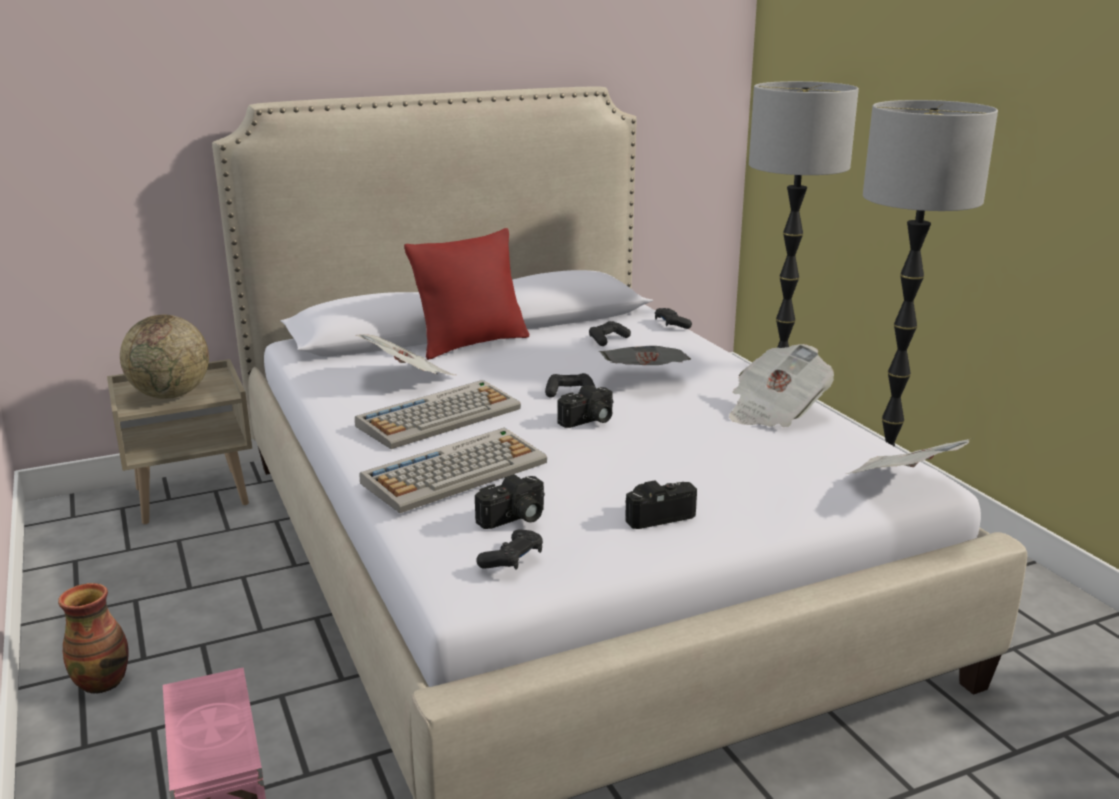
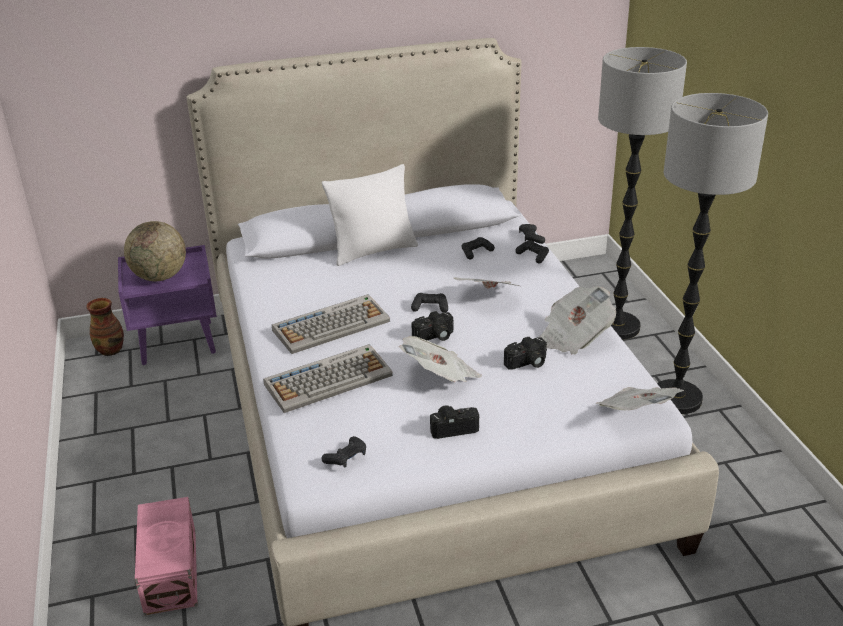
camera: 10 degrees right, 10 degrees up
vase [58,583,129,694] -> vase moved to [86,298,124,356]
beige nightstand [107,359,252,524] -> purple nightstand [118,245,217,365]
newspaper [356,334,456,375] -> newspaper moved to [399,336,482,382]
red pillow [404,228,529,360] -> white pillow [322,164,418,266]
camera [475,474,545,529] -> camera moved to [504,337,547,370]
none -> black game controller [515,240,549,264]

